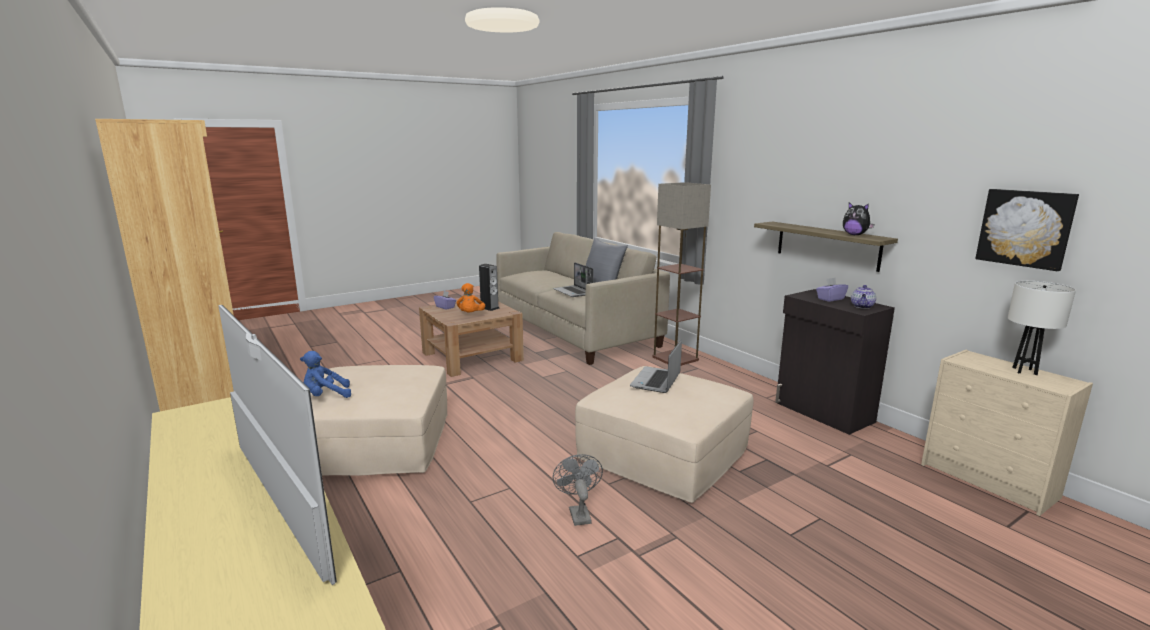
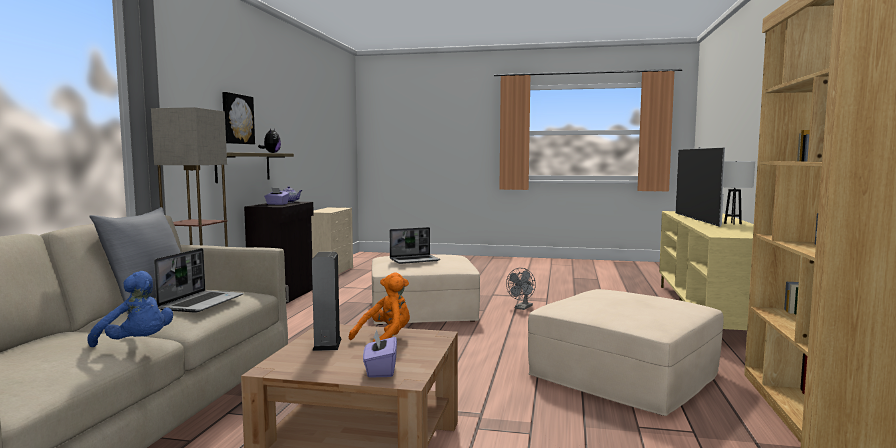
camera: 135 degrees left, 10 degrees down
blue plush toy [300,351,351,398] -> blue plush toy moved to [87,271,173,347]
picture [975,189,1079,271] -> picture moved to [222,92,255,144]
white table lamp [1008,281,1076,375] -> white table lamp moved to [723,161,755,225]

